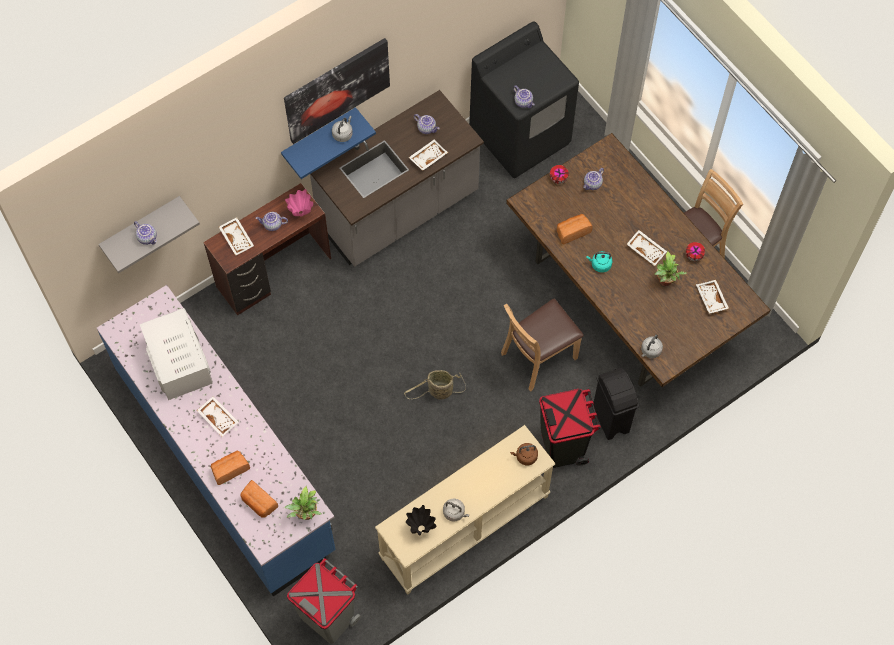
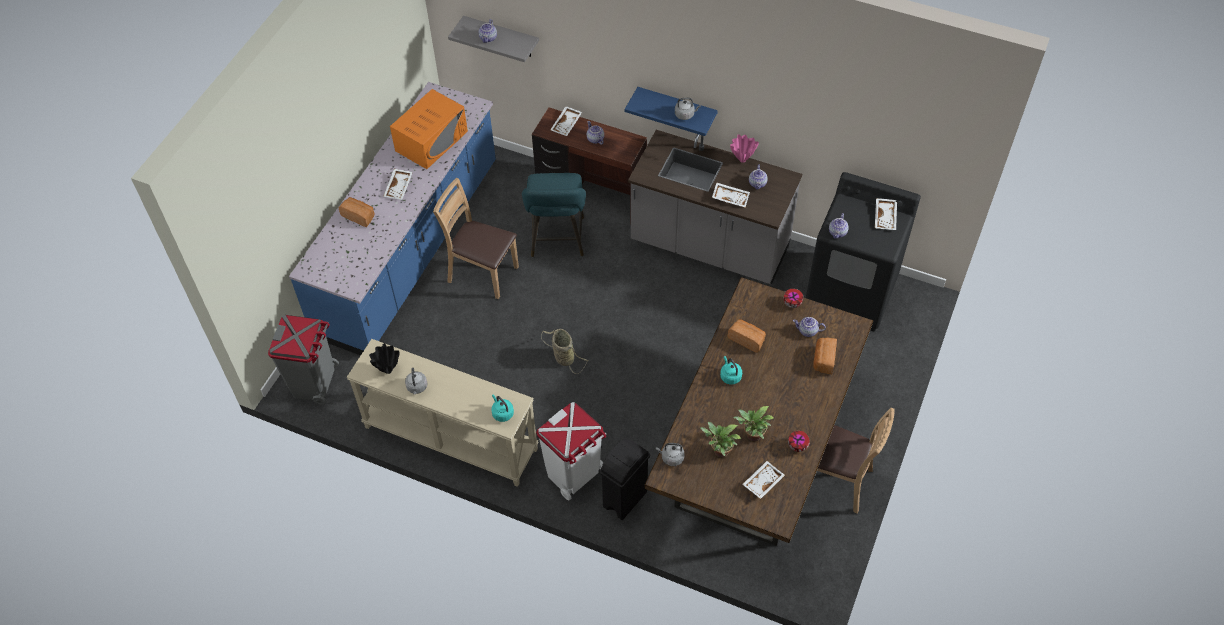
camera: 60 degrees right, 10 degrees down
white microwave [139,308,213,400] -> orange microwave [390,89,468,169]
bread [241,480,278,518] -> bread moved to [814,338,837,374]
picture [284,38,390,144] -> none
pink vase [285,189,313,216] -> pink vase moved to [730,134,759,163]
potted plant [285,485,322,520] -> potted plant moved to [700,422,742,458]
brown chair [501,299,584,391] -> brown chair moved to [433,178,519,299]
brown kettle [510,443,538,465] -> turquoise kettle [491,394,514,422]
black trash can [539,389,601,468] -> white trash can [536,402,606,500]
white tray [627,230,667,266] -> white tray moved to [875,198,897,230]
none -> turquoise stool [522,173,586,257]

